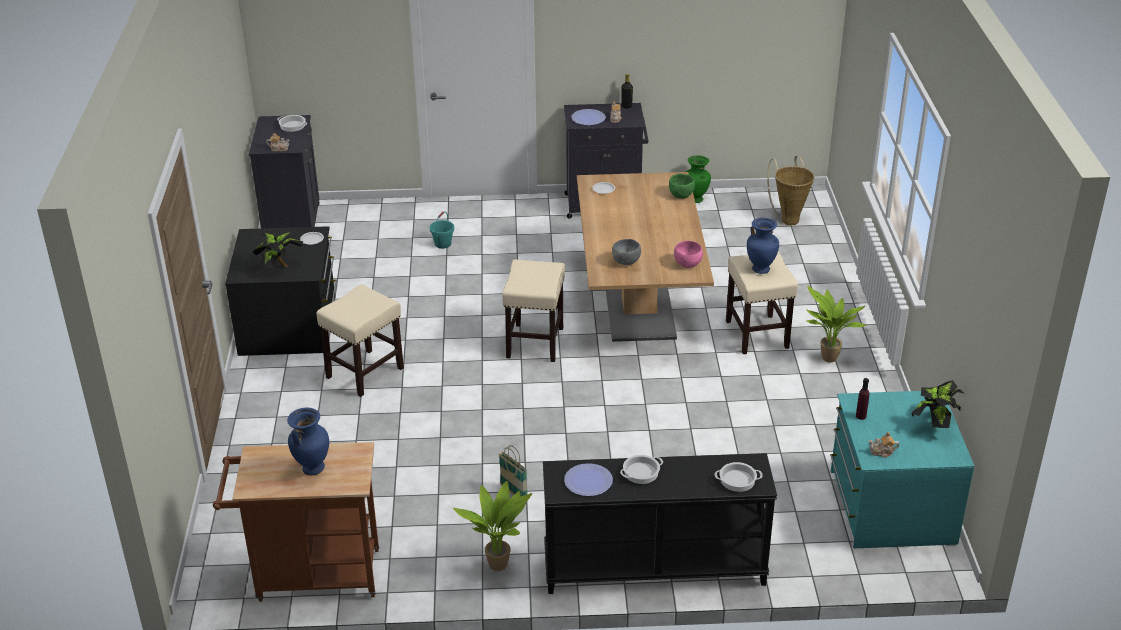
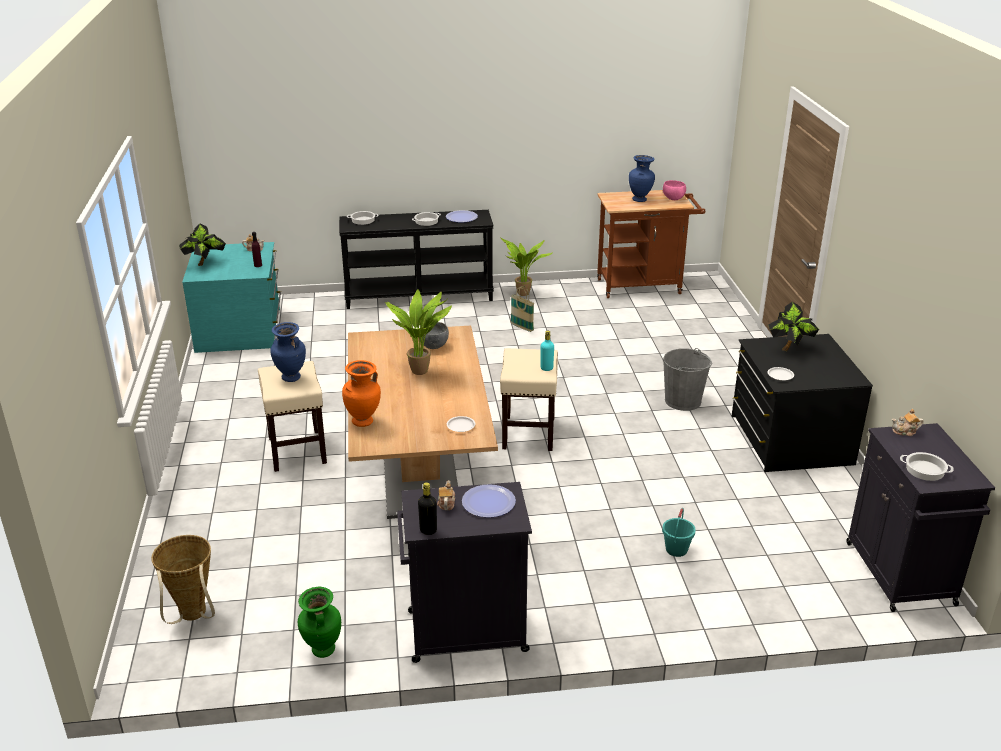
camera: 175 degrees right, 5 degrees down
beige stool [316,284,404,397] -> grey bucket [663,348,712,411]
green bowl [669,173,695,199] -> orange vase [342,360,381,427]
pink bowl [674,241,703,268] -> pink bowl moved to [663,180,686,200]
potted plant [806,286,866,362] -> potted plant moved to [385,289,452,375]
none -> turquoise bottle [541,331,554,371]

